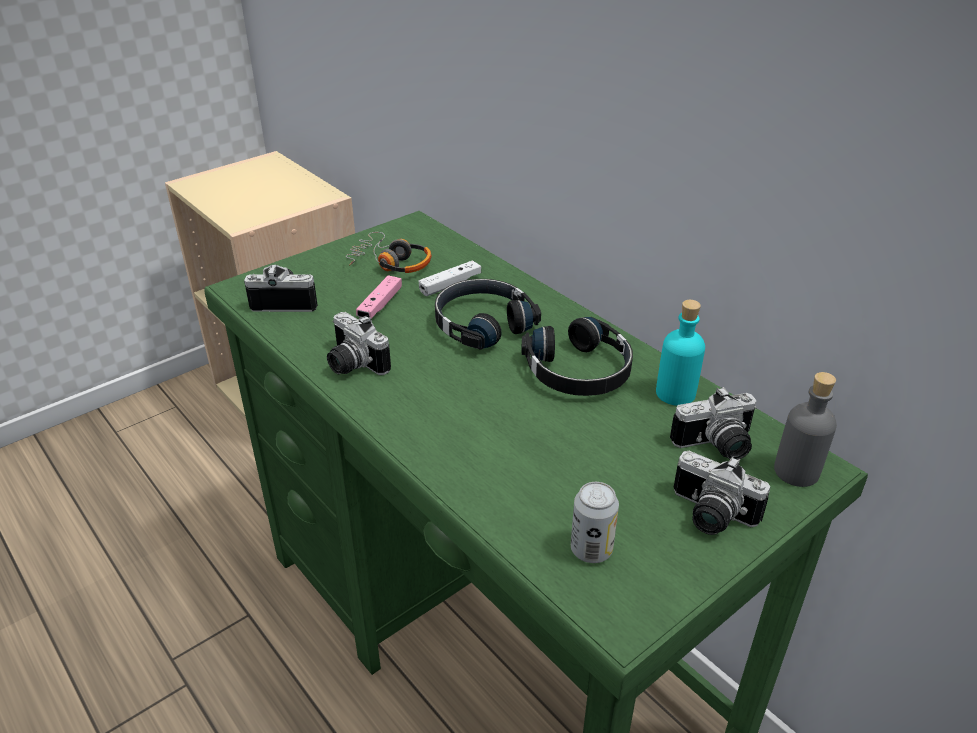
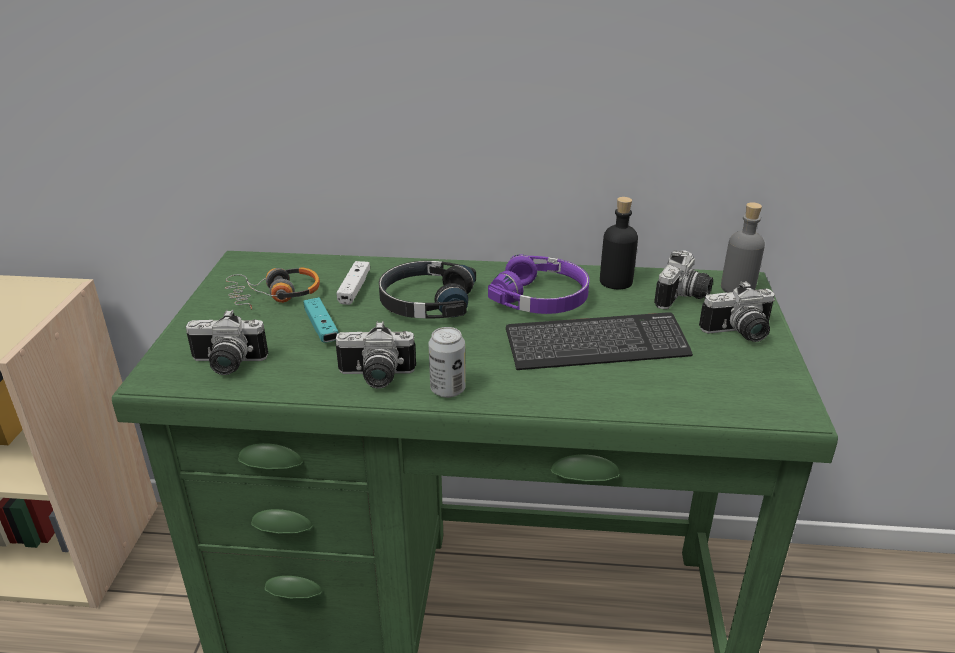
camera: 45 degrees left, 5 degrees down
camera [244,265,318,312] -> camera turned 135 degrees counterclockwise [186,310,268,375]
pink game controller [356,275,402,319] -> turquoise game controller [304,297,339,343]
black headphones [521,317,633,396] -> purple headphones [488,254,589,314]
can [571,482,619,563] -> can moved to [428,327,466,398]
turquoise bottle [656,300,705,406] -> black bottle [600,197,638,289]
none -> keyboard [506,312,693,370]

